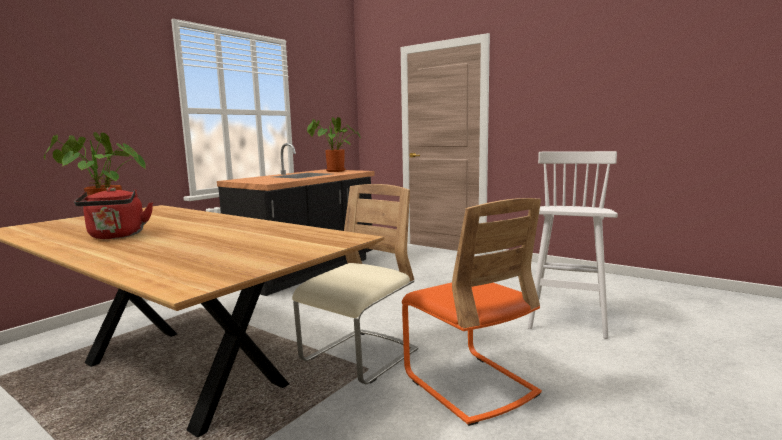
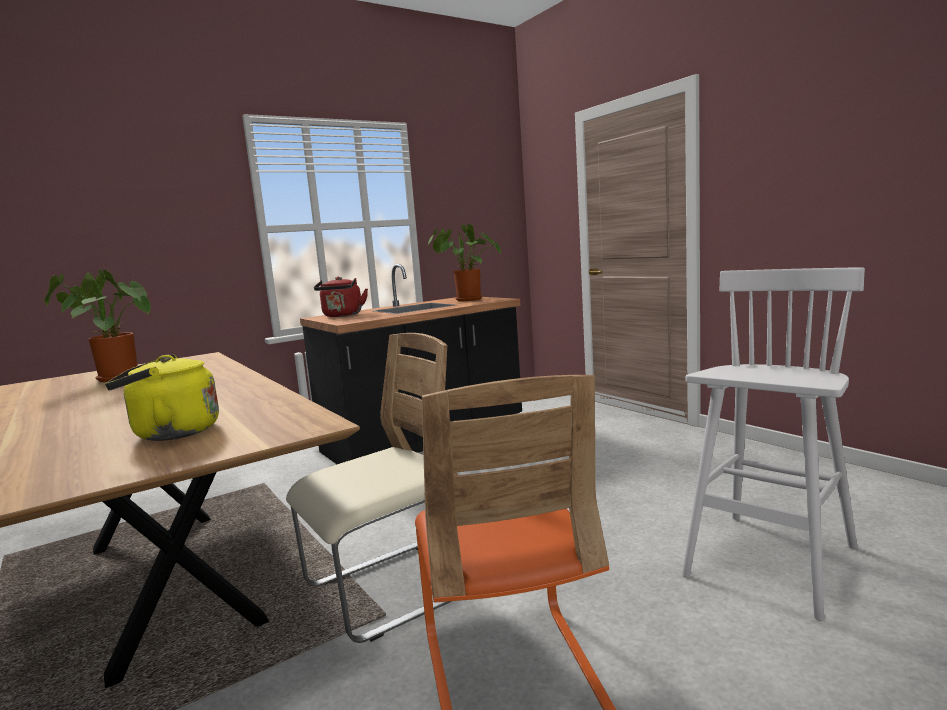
camera: 20 degrees right, 0 degrees up
red kettle [74,187,153,239] -> red kettle moved to [314,277,368,317]
none -> yellow kettle [105,354,219,441]

